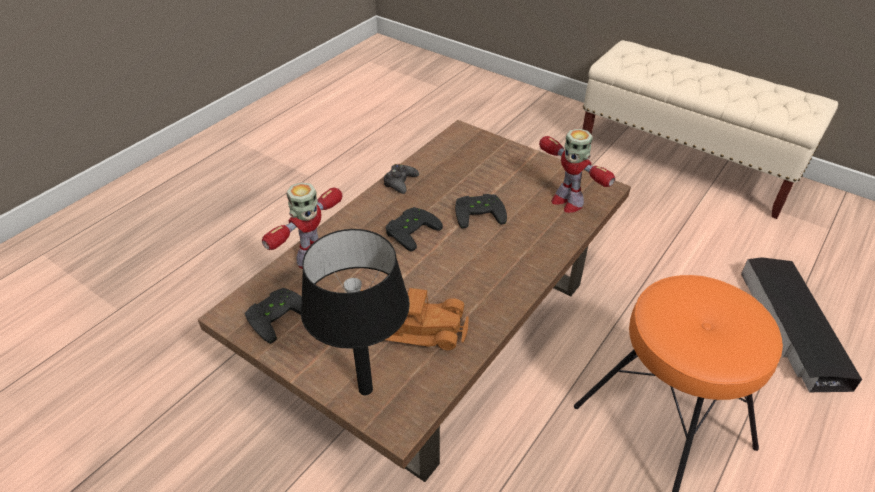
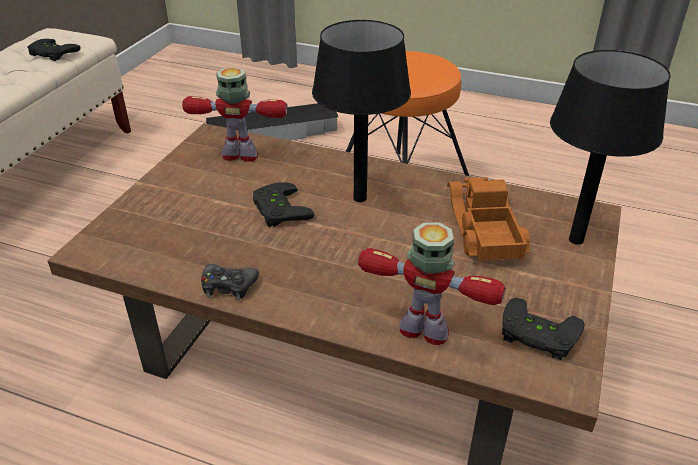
camera: 105 degrees left, 5 degrees down
black game controller [386,207,443,252] -> black game controller moved to [27,39,81,61]
toy robot [539,128,615,213] -> toy robot turned 120 degrees counterclockwise [182,67,287,162]
none -> black table lamp [312,20,411,202]

